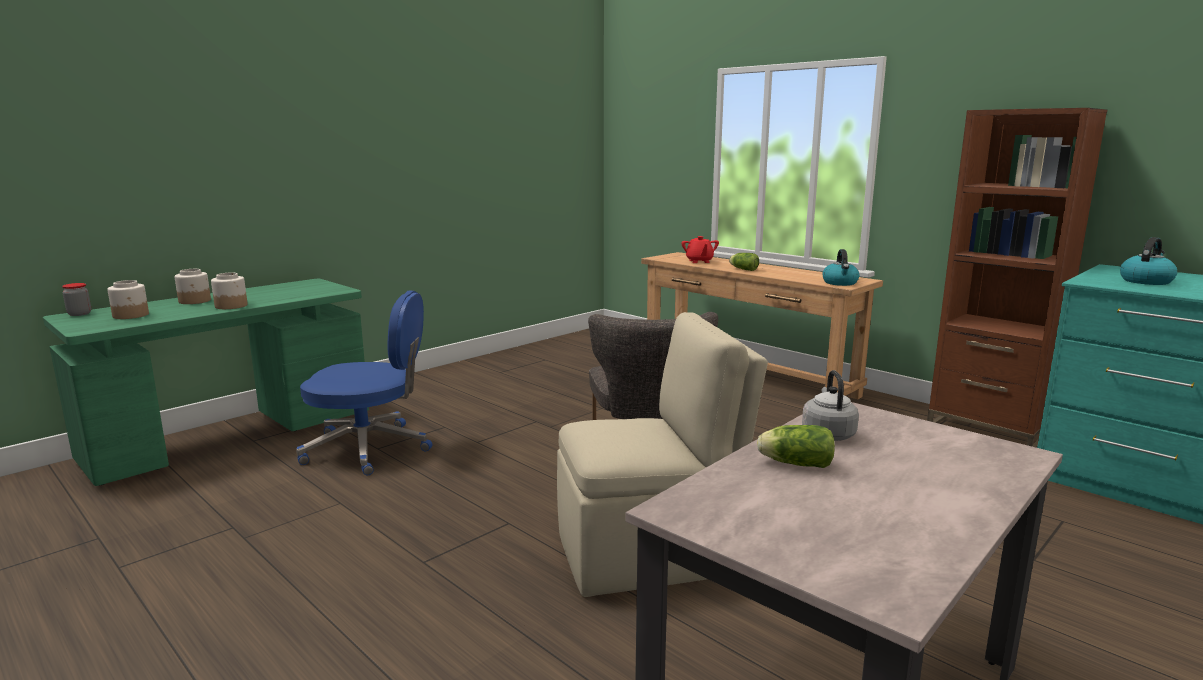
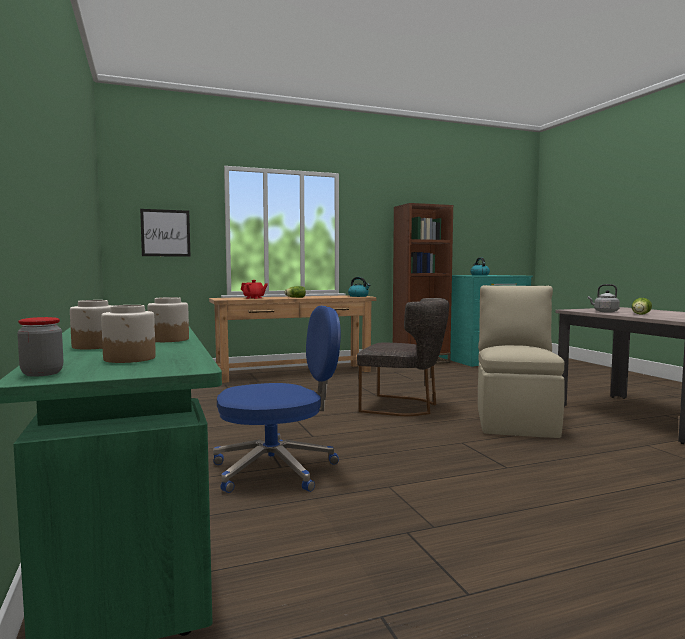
camera: 65 degrees left, 10 degrees down
blue office chair [296,290,433,475] -> blue office chair turned 45 degrees clockwise [213,306,341,493]
none -> picture [140,209,190,257]

